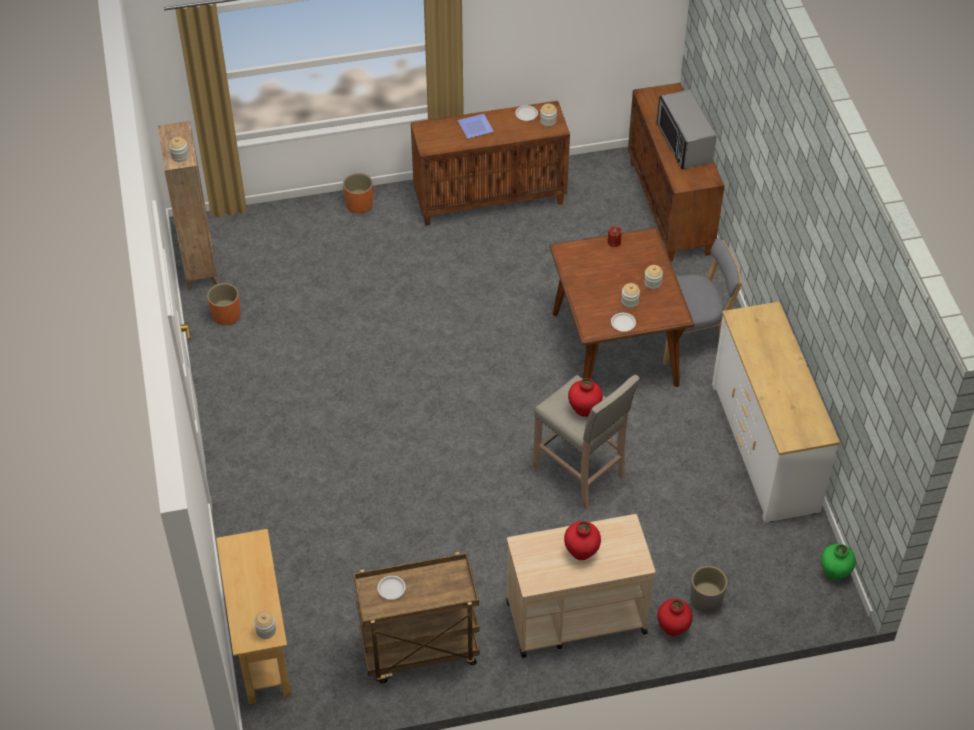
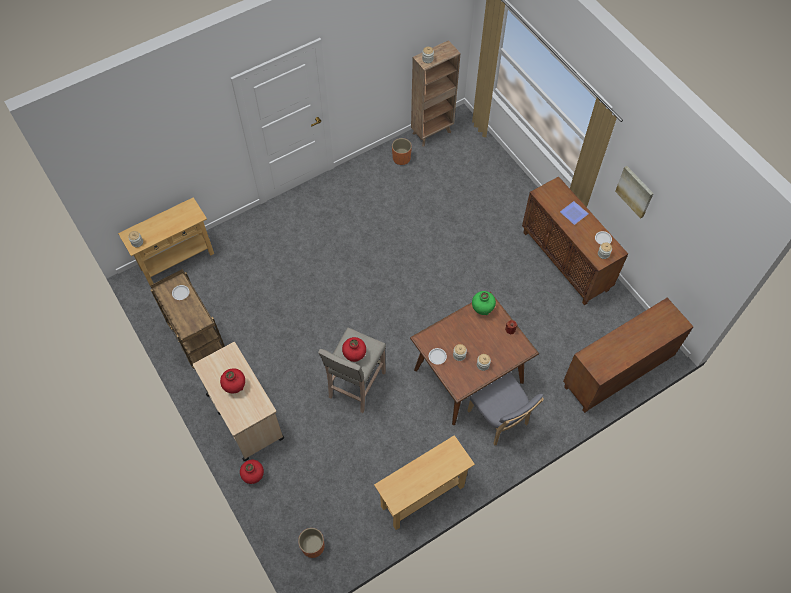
camera: 70 degrees right, 10 degrees up
orange planter [343,173,373,213] -> orange planter moved to [298,528,324,558]
microwave [657,90,717,169] -> none
grey planter [690,566,728,613] -> none
white dresser [712,302,840,523] -> beige console table [374,435,475,530]
green vase [821,544,856,580] -> green vase moved to [472,291,496,315]
none -> picture [615,166,654,219]

